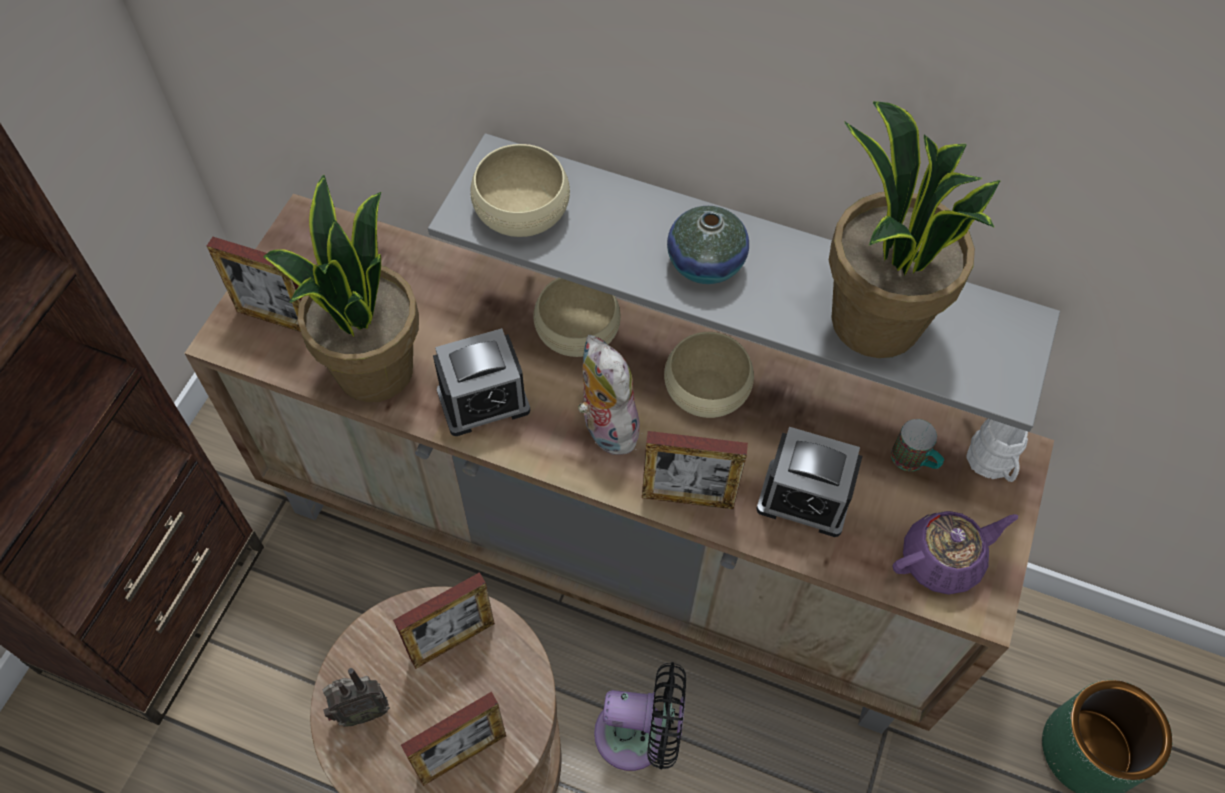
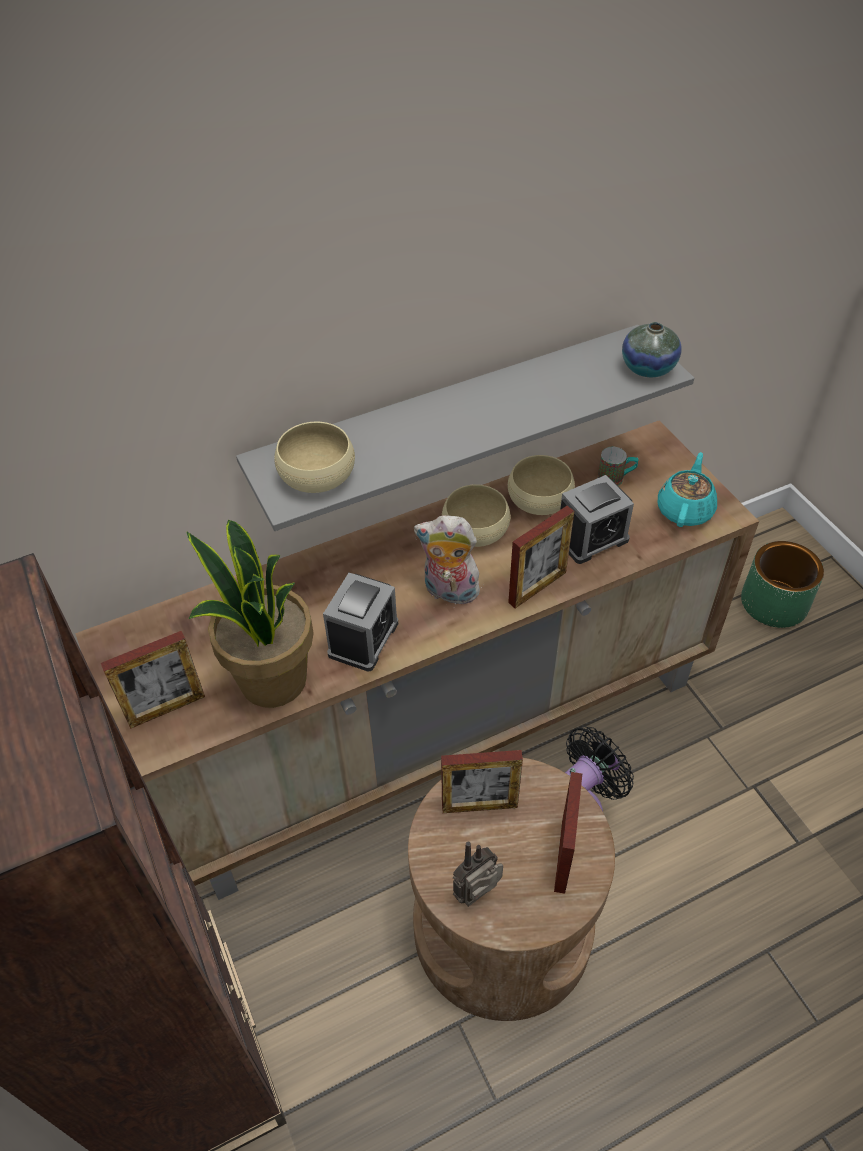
camera: 45 degrees left, 10 degrees down
radio [323,668,390,727] -> radio turned 150 degrees counterclockwise [453,841,503,907]
picture frame [393,572,495,669] -> picture frame turned 75 degrees clockwise [441,750,523,813]
beige bowl [533,278,621,357] -> beige bowl moved to [508,455,575,515]
vase [667,206,749,284] -> vase moved to [622,322,682,377]
potted plant [829,101,1001,358] -> none
purple teapot [893,511,1018,595] -> turquoise teapot [658,452,717,527]
white mug [966,419,1028,482] -> none

